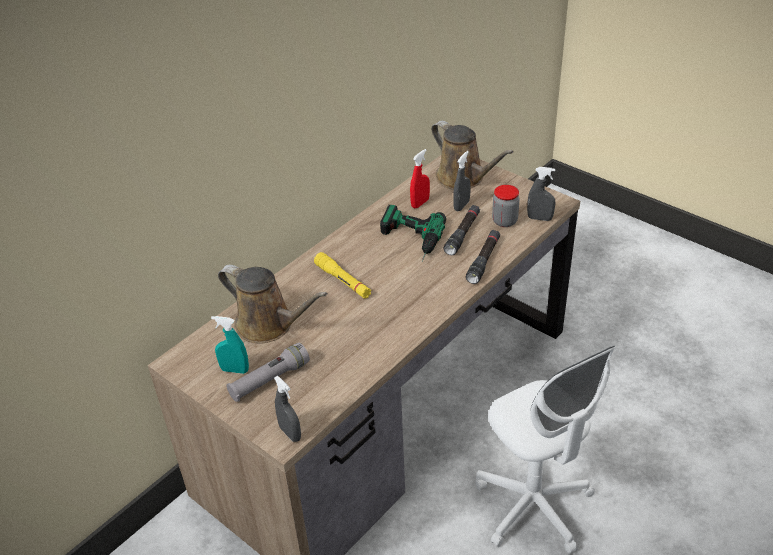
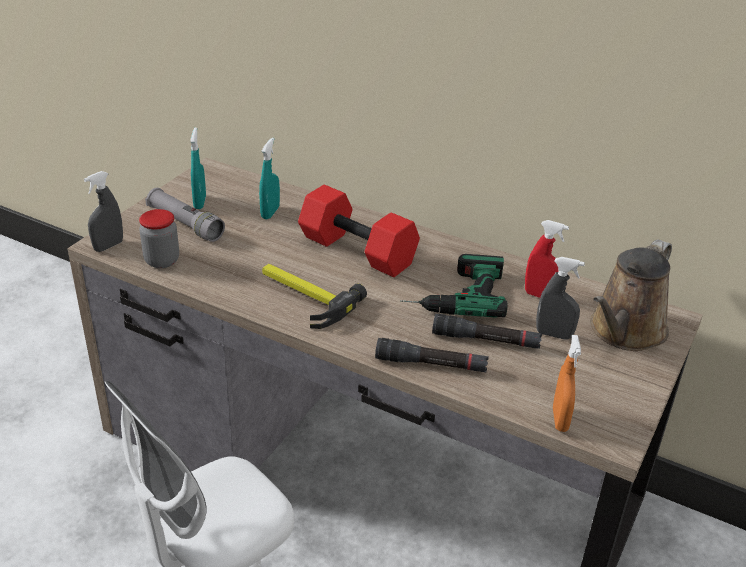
camera: 75 degrees right, 5 degrees down
brown watering can [218,265,328,344] -> turquoise spray bottle [259,138,280,219]
yellow flashlight [314,252,371,299] -> red dumbbell [298,185,420,277]
jar [492,185,520,227] -> jar moved to [139,209,179,268]
grey spray bottle [527,167,555,221] -> orange spray bottle [553,335,581,432]
none -> hammer [262,264,367,329]

